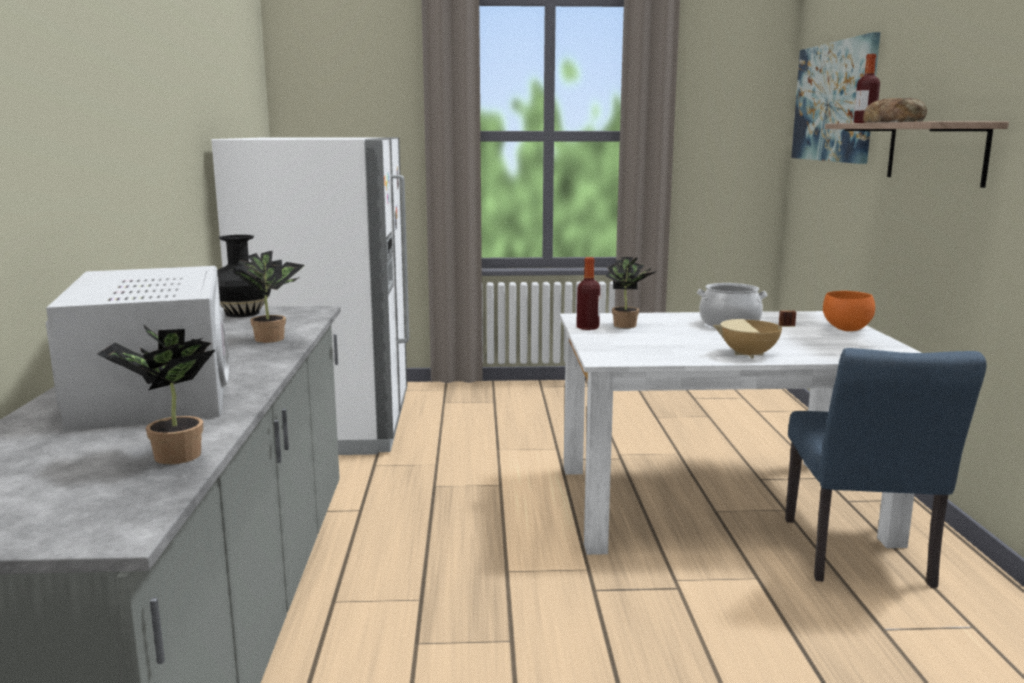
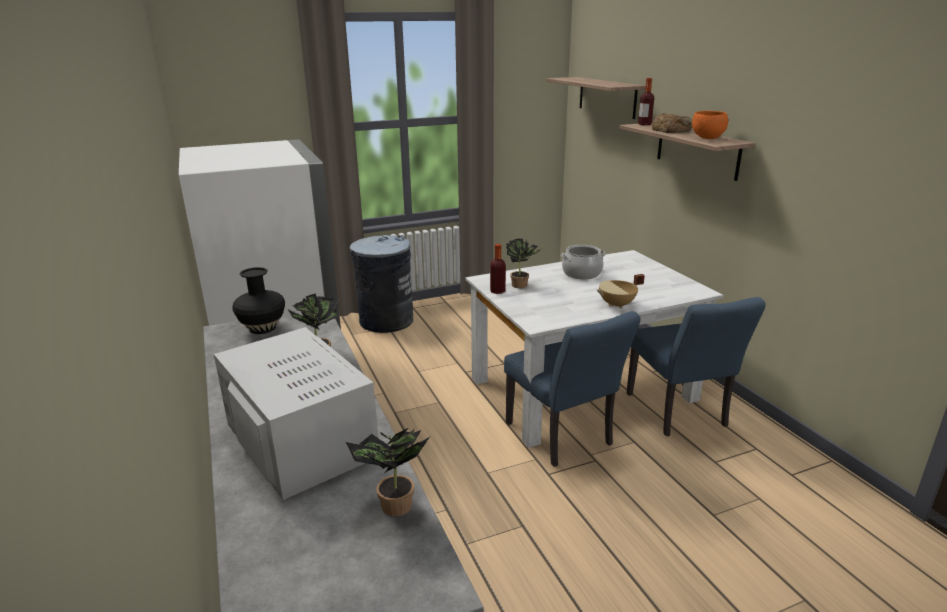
camera: 20 degrees left, 10 degrees up
picture [791,32,880,164] -> shelf [546,77,646,119]
orange bowl [823,291,875,331] -> orange bowl moved to [692,111,728,139]
none -> grey trash can [350,235,414,333]
none -> blue chair [504,311,641,467]

